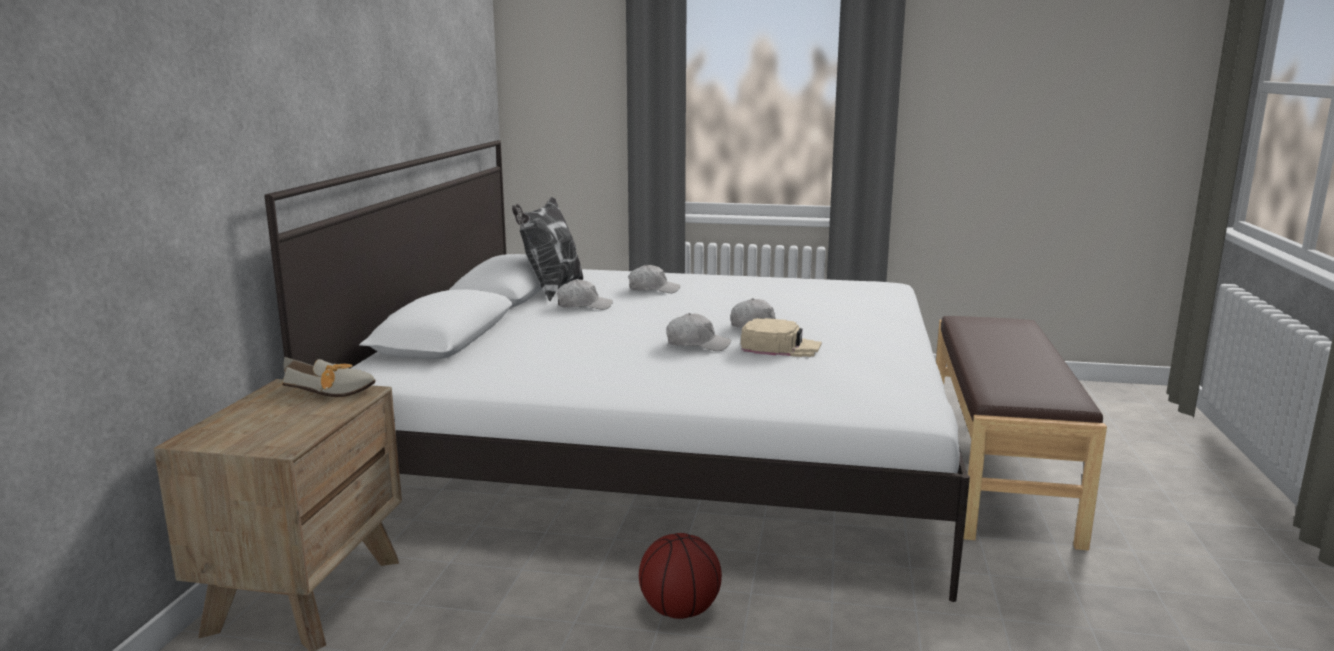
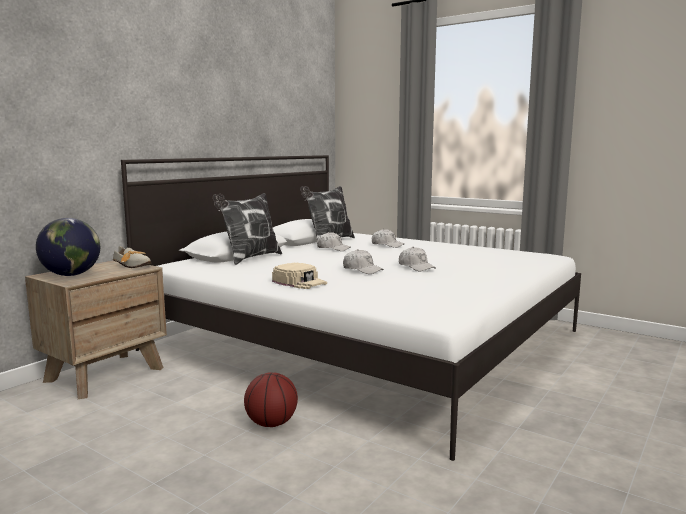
camera: 25 degrees right, 5 degrees down
beige cap [741,318,822,357] -> beige cap moved to [272,263,327,289]
brown bench [936,316,1107,550] -> none
none -> globe [36,218,100,276]
none -> pillow [213,193,282,265]

